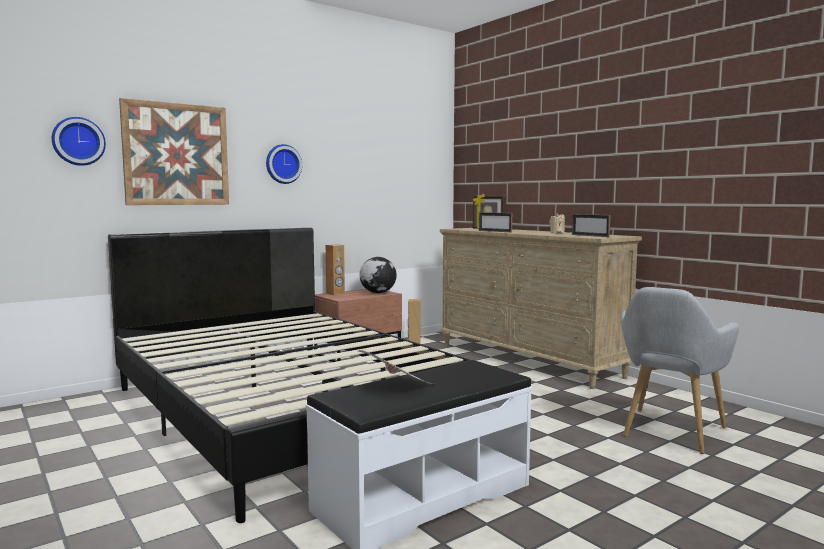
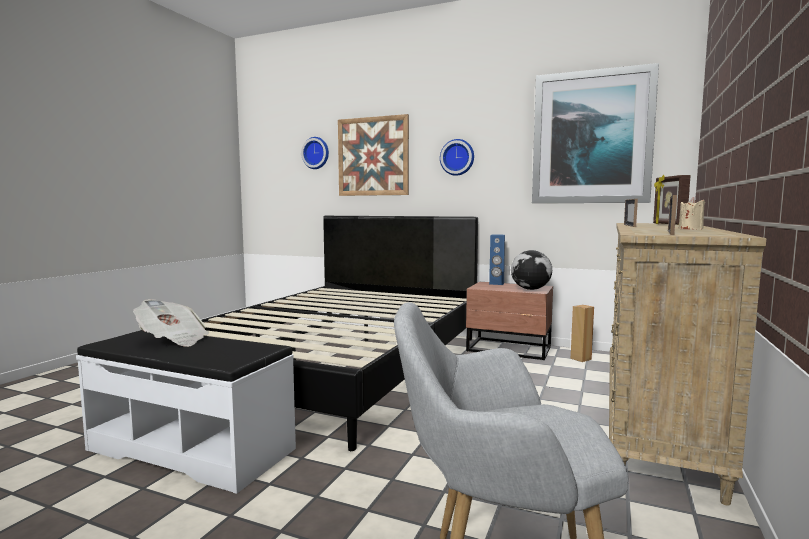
camera: 60 degrees right, 0 degrees up
brown speaker [326,244,345,295] -> blue speaker [489,234,505,285]
none -> picture [532,63,659,203]

